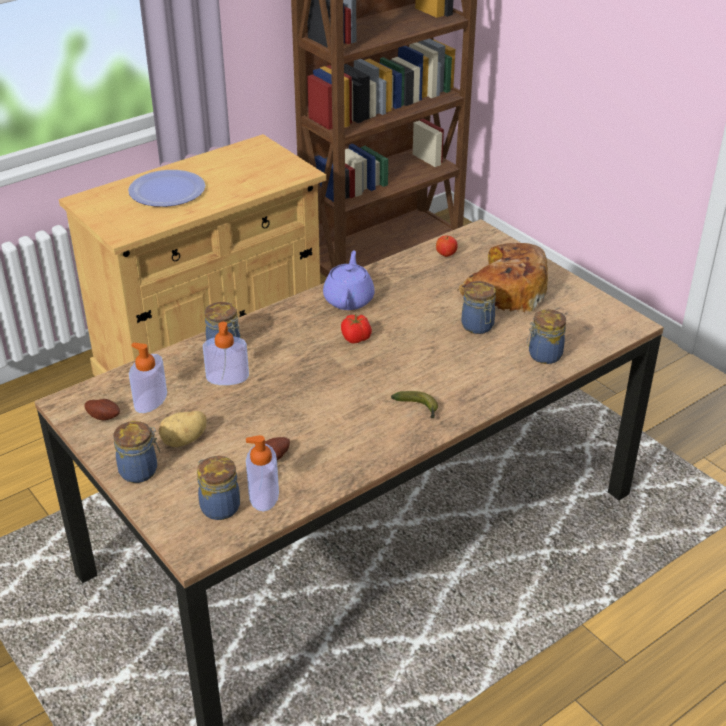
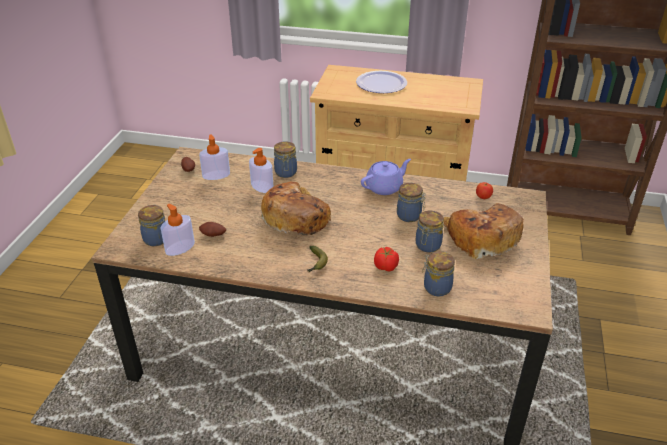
camera: 50 degrees right, 0 degrees up
jar [113,421,160,483] -> jar moved to [397,183,426,222]
potato [159,411,206,447] -> none
tomato [341,314,372,344] -> tomato moved to [374,247,399,271]
none -> bread [261,182,331,236]

